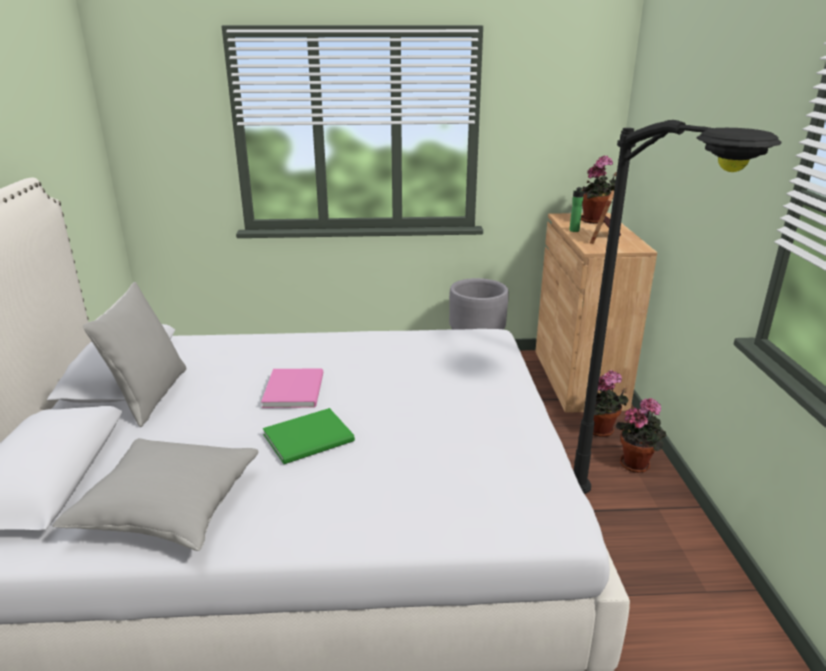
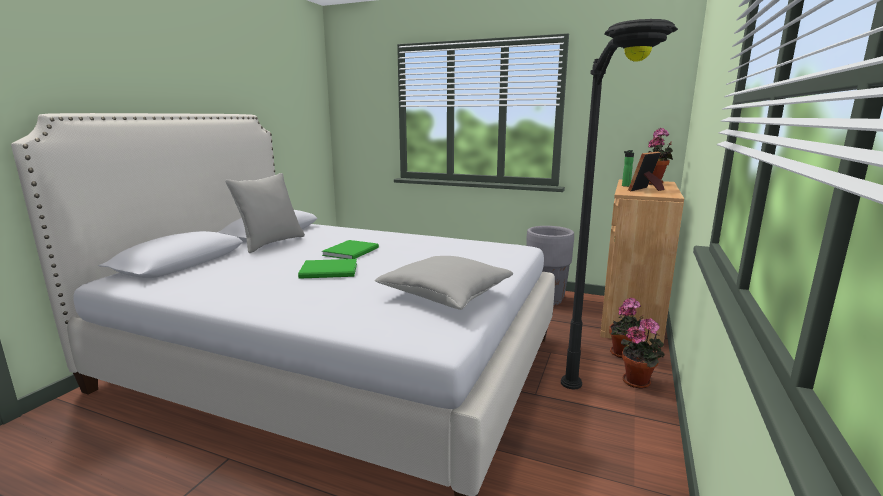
camera: 25 degrees right, 10 degrees down
grey pillow [53,438,259,551] -> grey pillow moved to [375,256,513,310]
pink book [261,368,323,408] -> green book [322,240,379,259]

